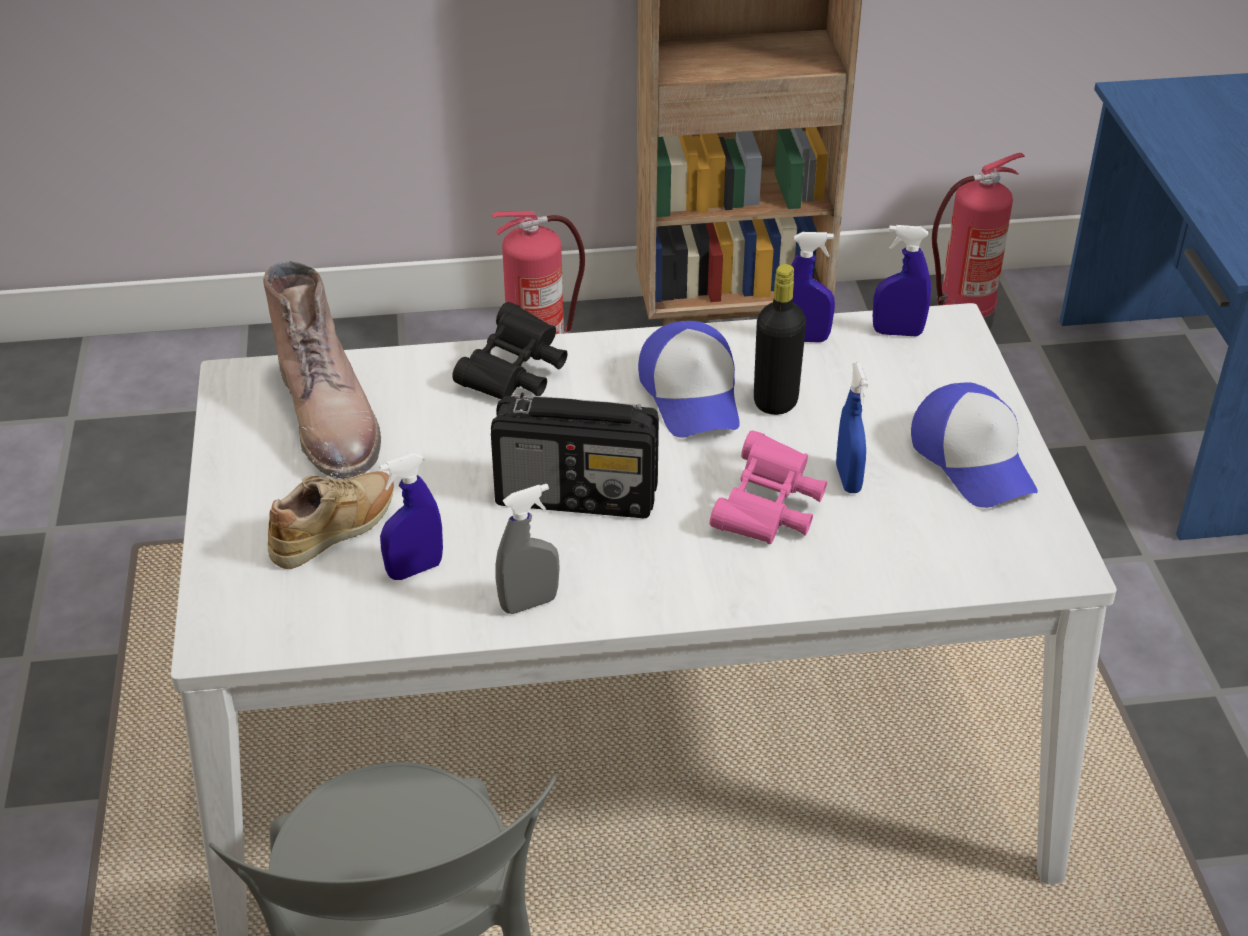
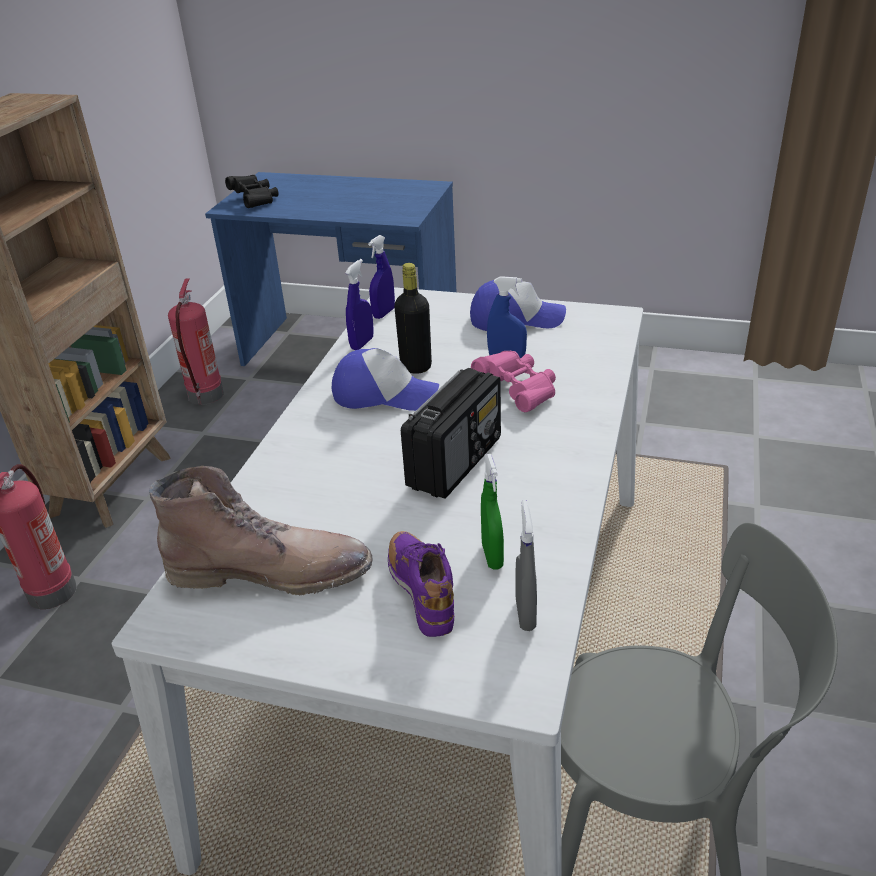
camera: 65 degrees left, 5 degrees down
beige shoe [268,471,394,569] -> purple shoe [388,531,454,637]
blue spray bottle [379,453,443,580] -> green spray bottle [481,454,504,570]
black binoculars [452,302,568,399] -> black binoculars moved to [225,175,278,208]
grey spray bottle [496,484,560,614] -> grey spray bottle moved to [515,500,537,631]

